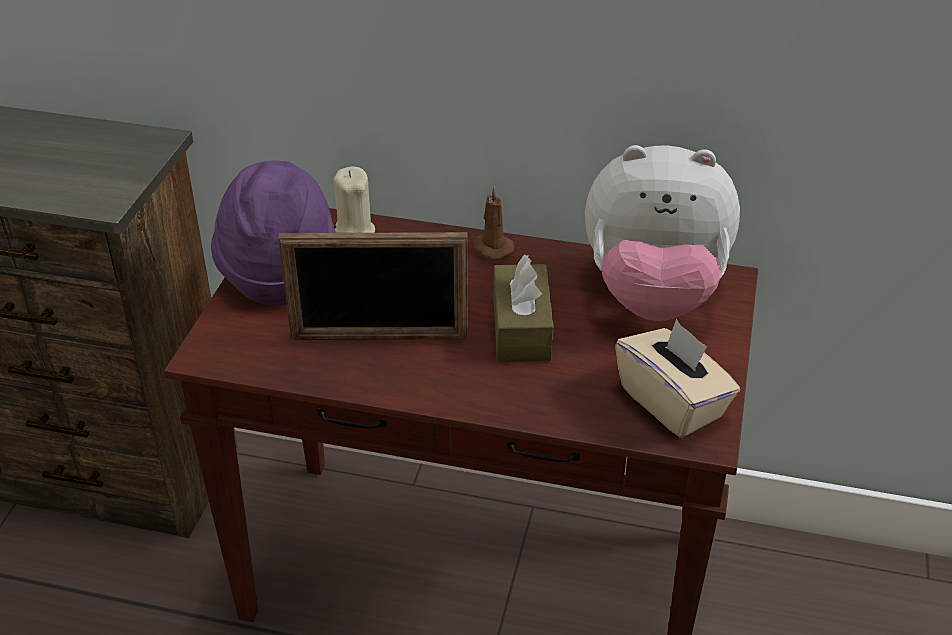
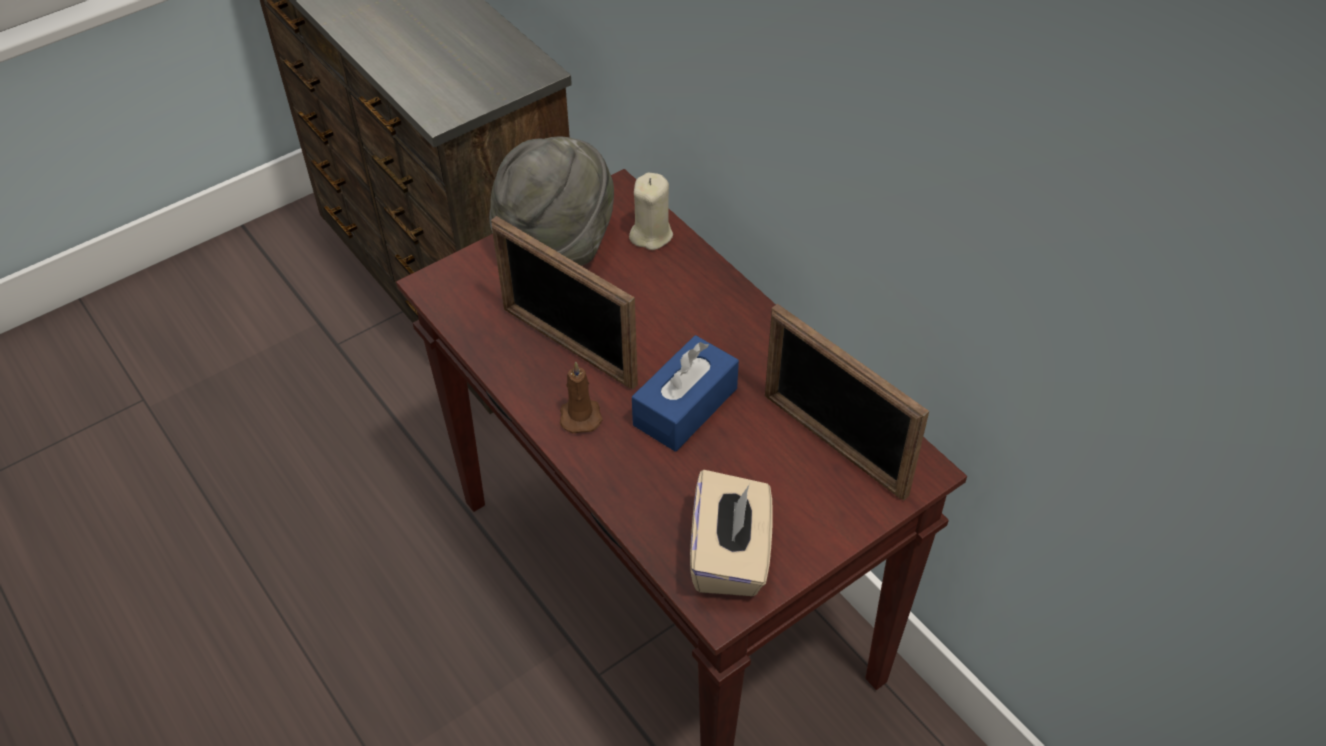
camera: 40 degrees right, 10 degrees up
purple hat [211,160,336,305] -> grey hat [489,137,614,266]
brown candle [473,186,514,260] -> brown candle moved to [560,362,602,433]
brown tissue box [493,255,554,362] -> blue tissue box [632,335,739,451]
plush toy [585,145,740,321] -> picture frame [765,304,929,500]

